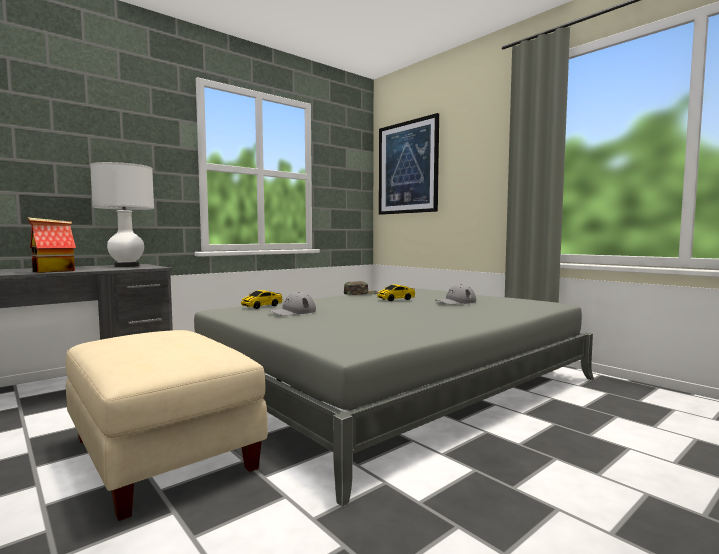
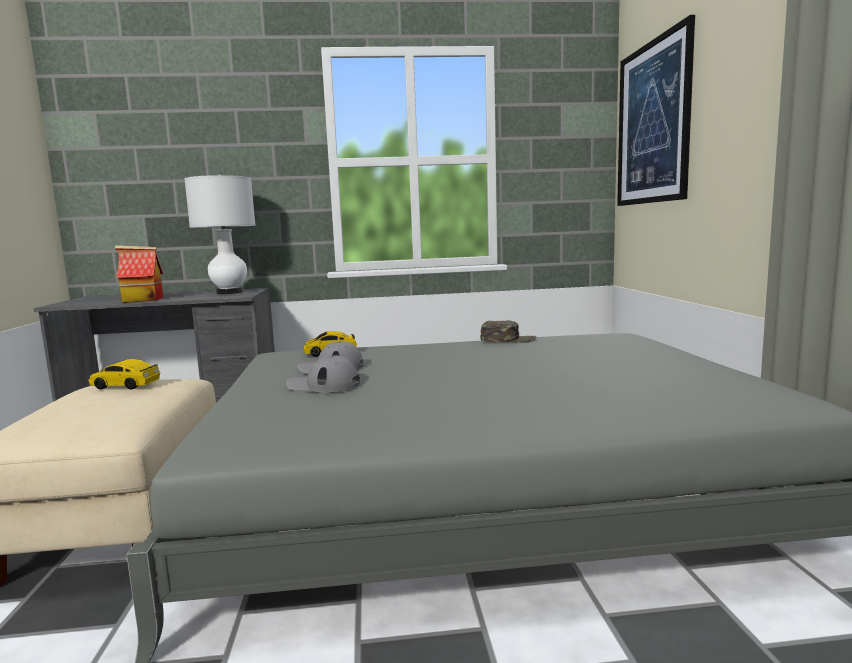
camera: 35 degrees right, 5 degrees up
toy car [377,284,415,301] -> toy car moved to [88,359,160,390]
grey cap [435,284,476,304] -> grey cap moved to [286,355,360,393]

